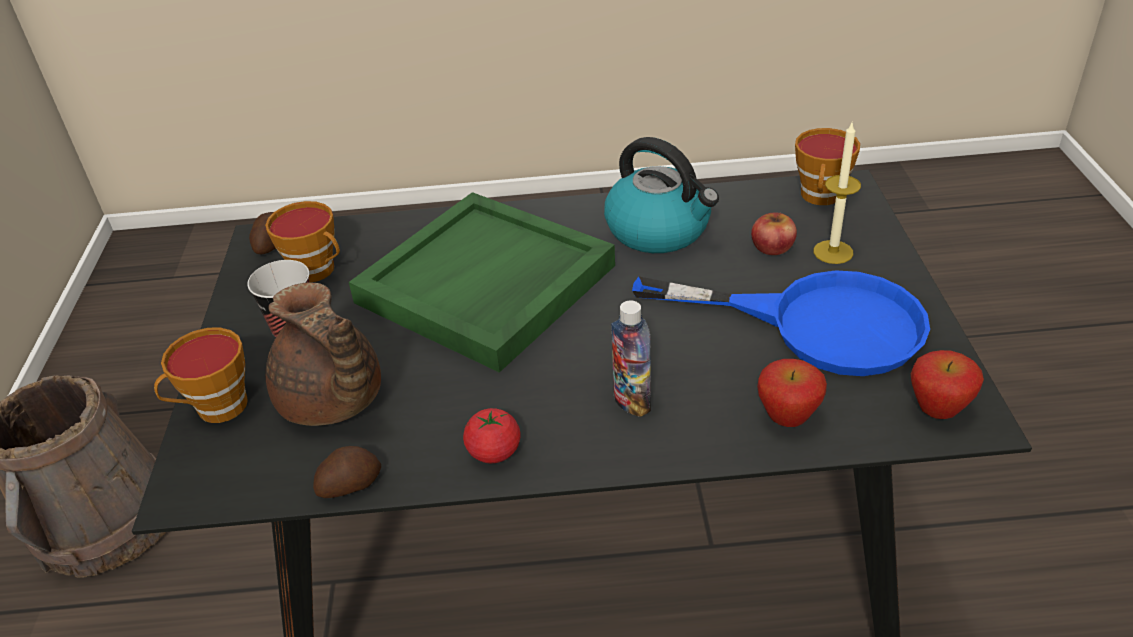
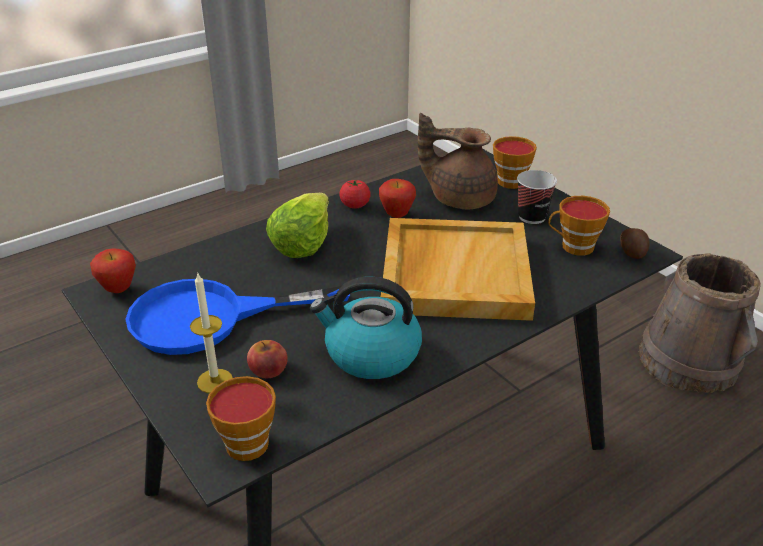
camera: 145 degrees right, 5 degrees down
potato [313,446,381,498] -> none
green tray [349,192,615,373] -> beige tray [381,218,535,321]
bottle [611,301,651,417] -> lettuce [266,193,329,258]
apple [757,359,827,427] -> apple moved to [379,179,416,218]

